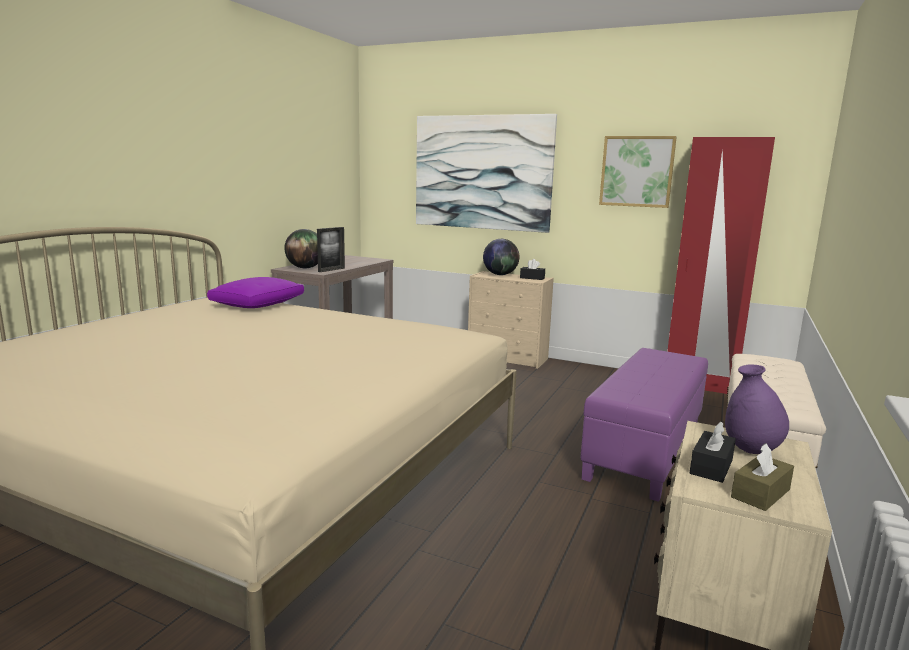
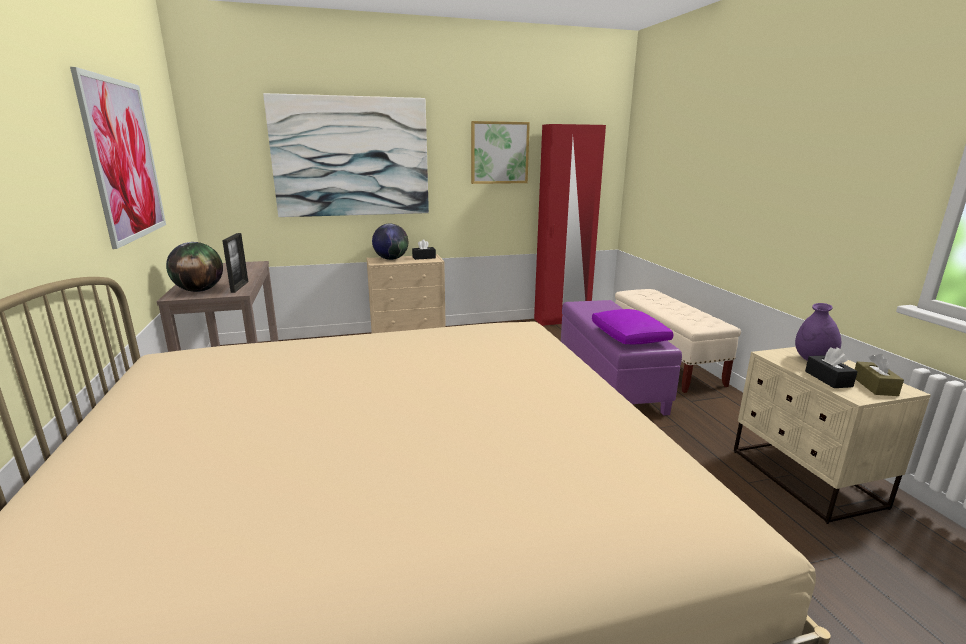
camera: 40 degrees left, 5 degrees up
purple pillow [207,277,304,308] -> purple pillow moved to [592,309,674,345]
none -> picture [70,67,166,249]

